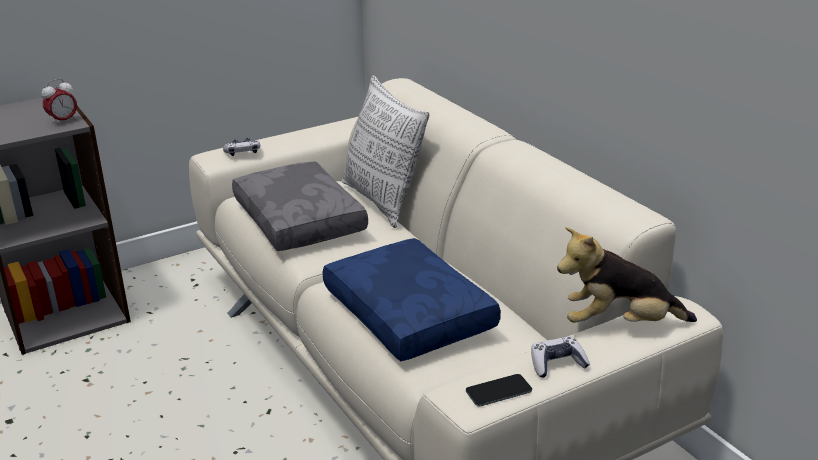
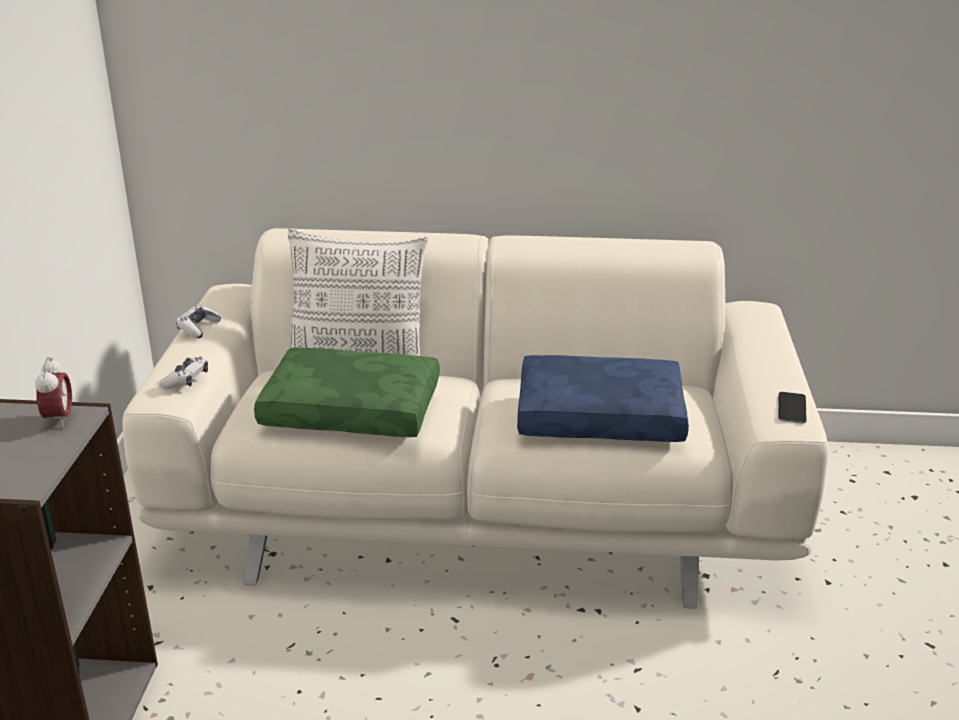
camera: 55 degrees left, 0 degrees up
grey pillow [232,161,368,251] -> green pillow [254,347,440,437]
game controller [531,336,590,378] -> game controller moved to [176,305,222,338]
plush toy [557,227,697,323] -> none

